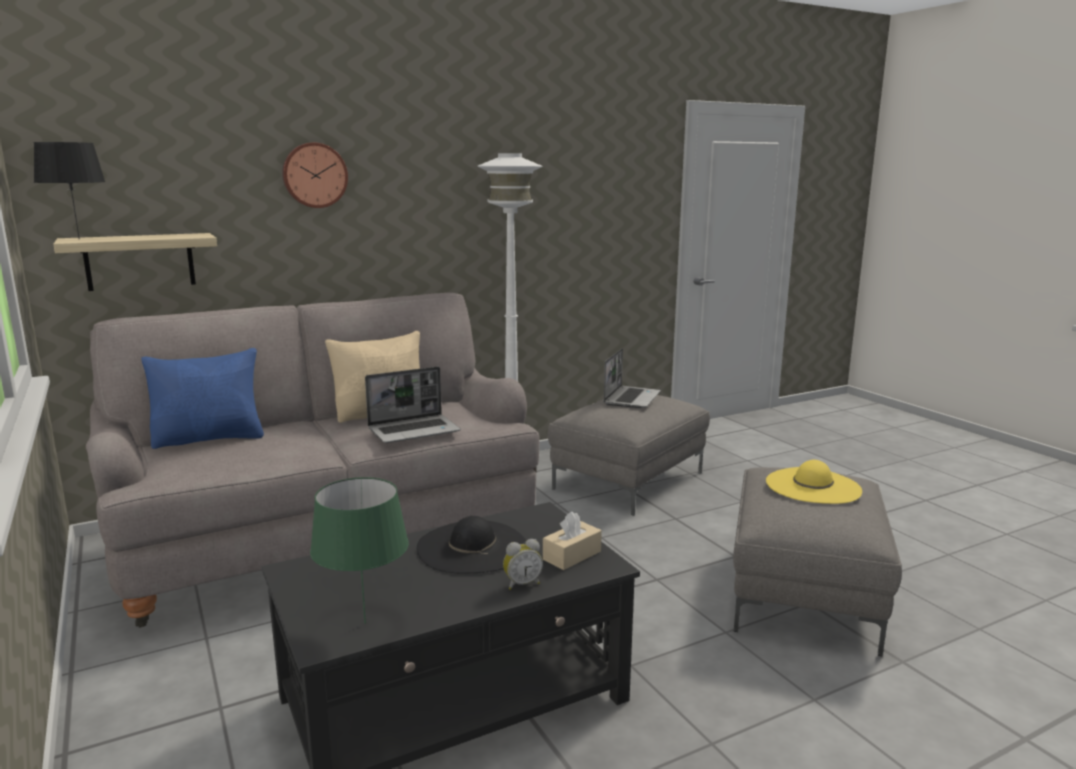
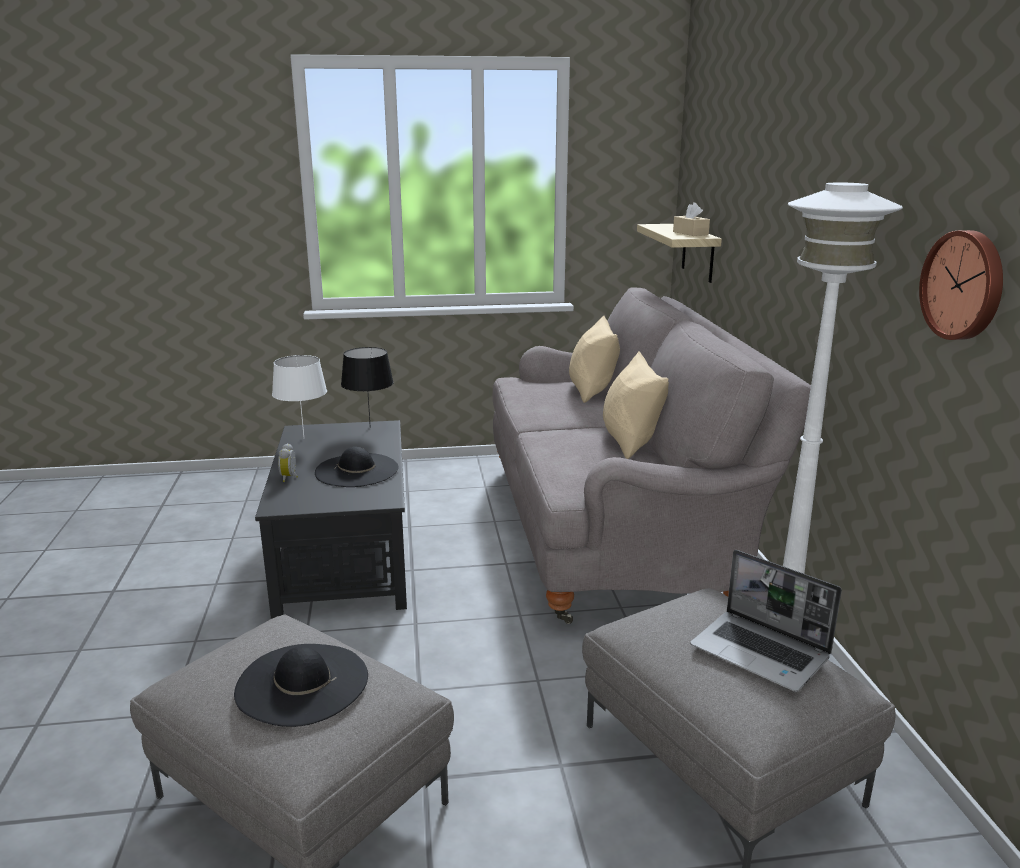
camera: 110 degrees right, 5 degrees up
black table lamp [34,142,105,239] -> black table lamp moved to [341,347,394,428]
blue pillow [141,348,264,449] -> beige pillow [569,316,620,403]
wall clock [282,143,348,208] -> wall clock moved to [919,230,1003,340]
green table lamp [310,477,409,624] -> white table lamp [272,355,327,436]
laptop [365,366,461,443] -> none
beige tissue box [543,511,602,570] -> beige tissue box moved to [673,202,710,236]
yellow hat [766,460,862,504] -> black hat [234,644,368,727]

